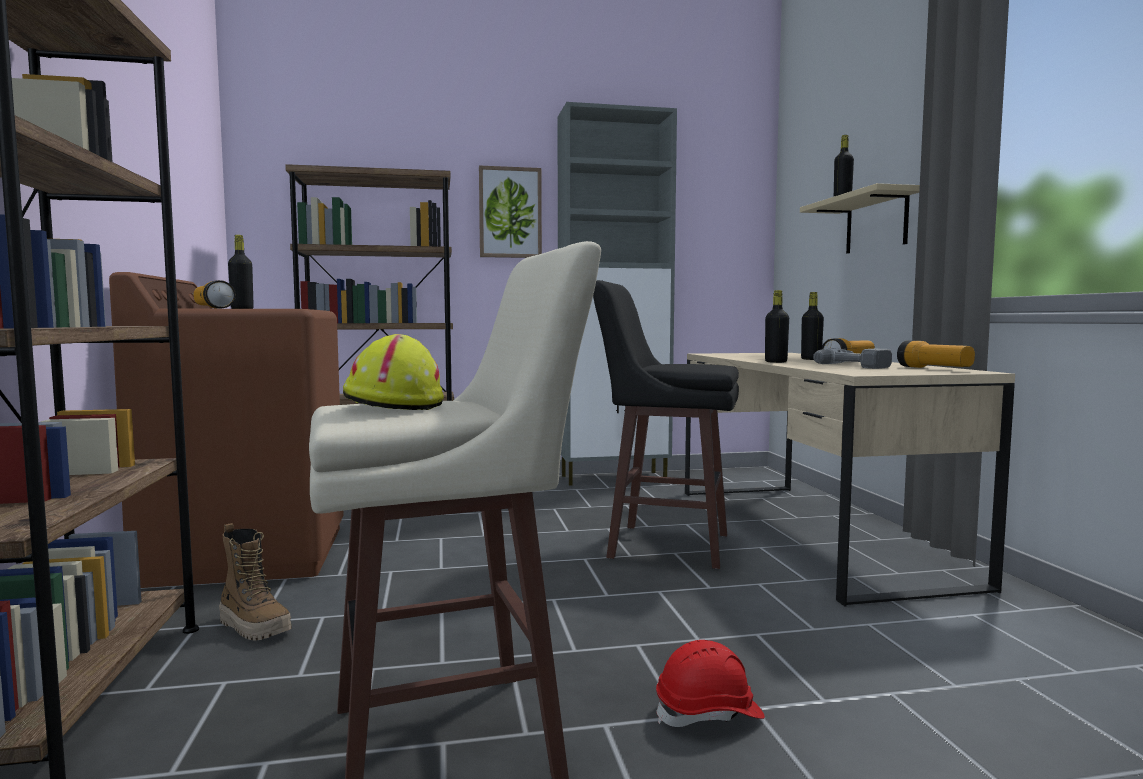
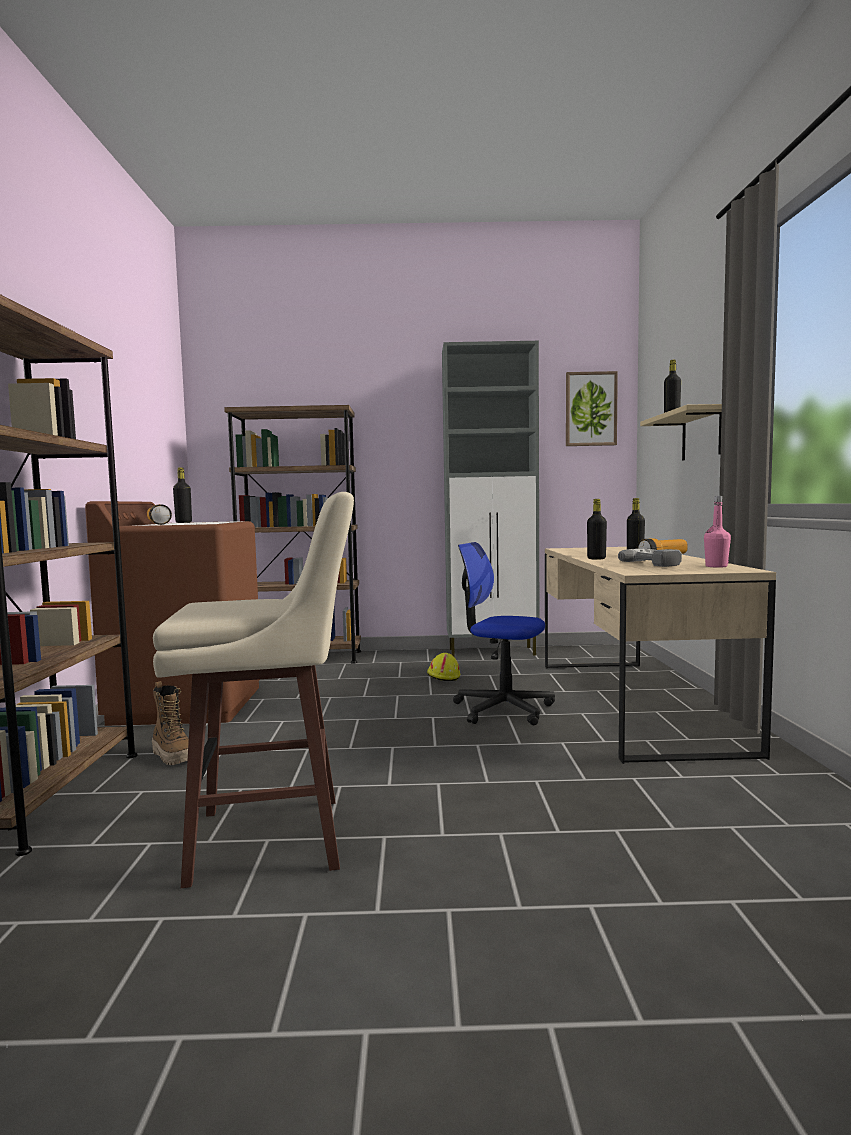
camera: 10 degrees right, 0 degrees up
yellow hard hat [343,334,444,410] -> yellow hard hat moved to [427,653,460,681]
picture [479,165,542,258] -> picture moved to [566,371,618,446]
black stool [593,280,739,569] -> office chair [453,542,555,725]
red hard hat [656,640,765,727] -> none
flashlight [897,340,975,368] -> pink bottle [704,496,731,568]

